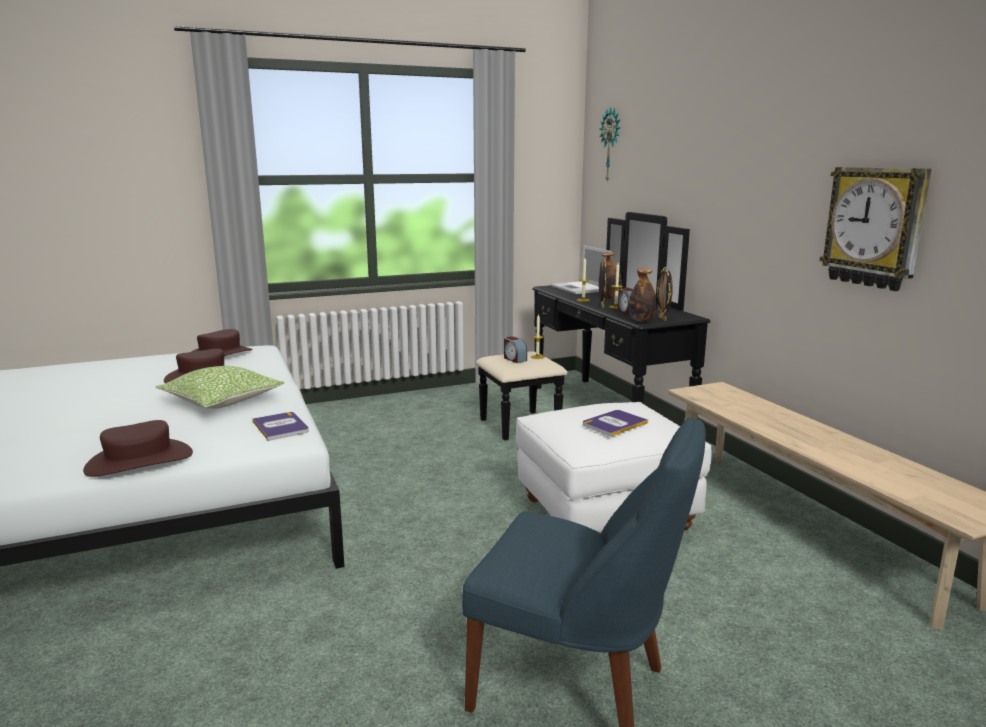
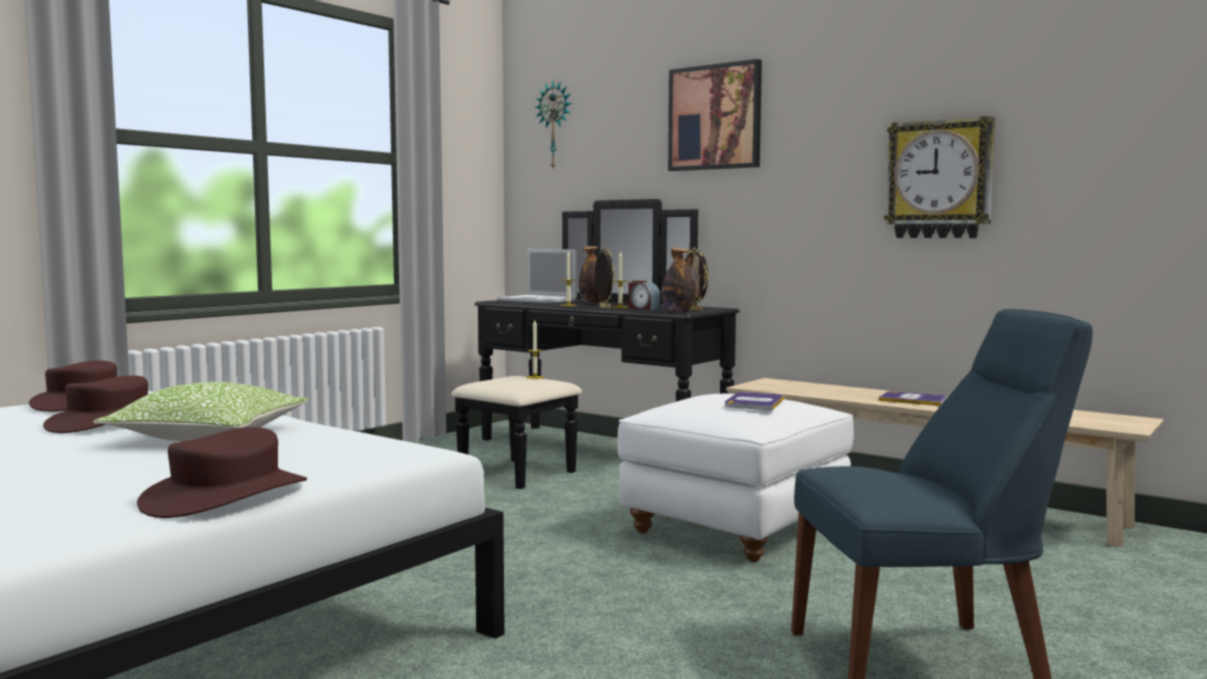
camera: 30 degrees left, 10 degrees down
book [253,412,309,441] -> book moved to [879,391,947,406]
alarm clock [504,336,527,363] -> none
none -> picture [668,59,762,171]

